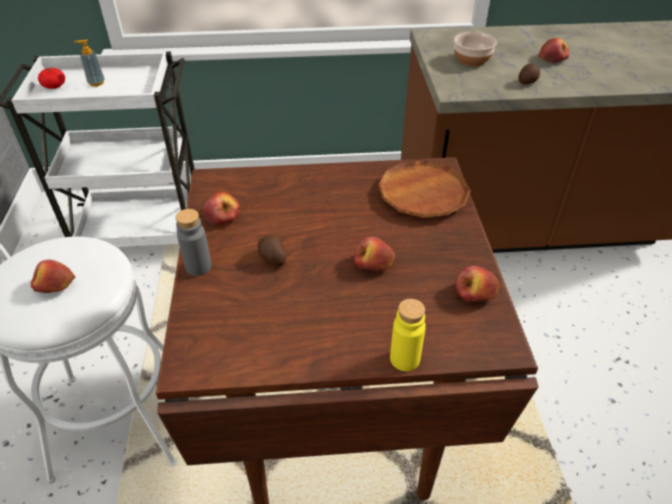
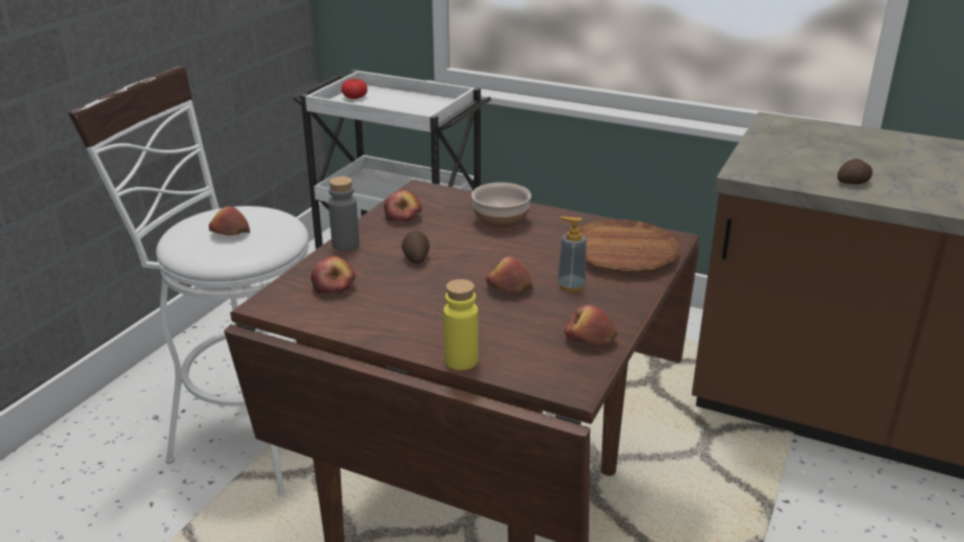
camera: 30 degrees right, 15 degrees down
soap dispenser [74,39,105,87] -> soap dispenser moved to [557,216,586,292]
bowl [454,32,497,66] -> bowl moved to [471,182,531,230]
apple [538,38,569,63] -> apple moved to [311,256,356,293]

